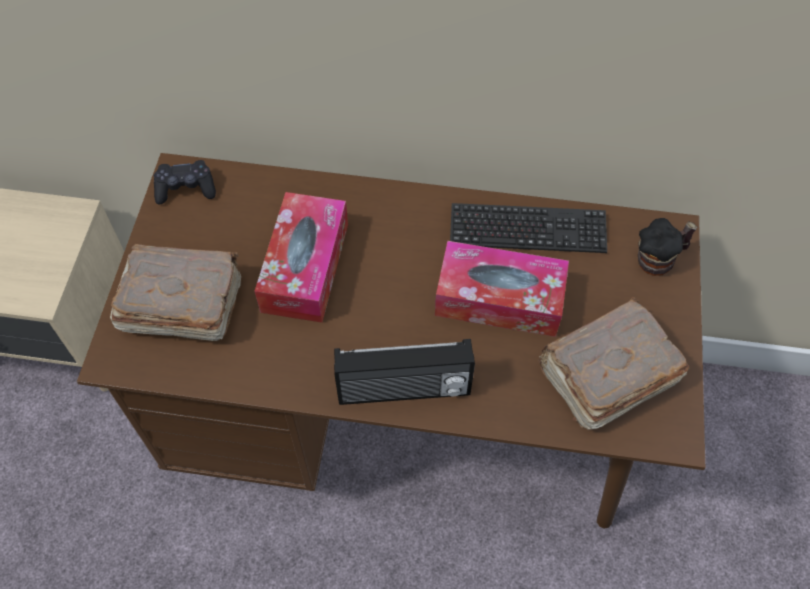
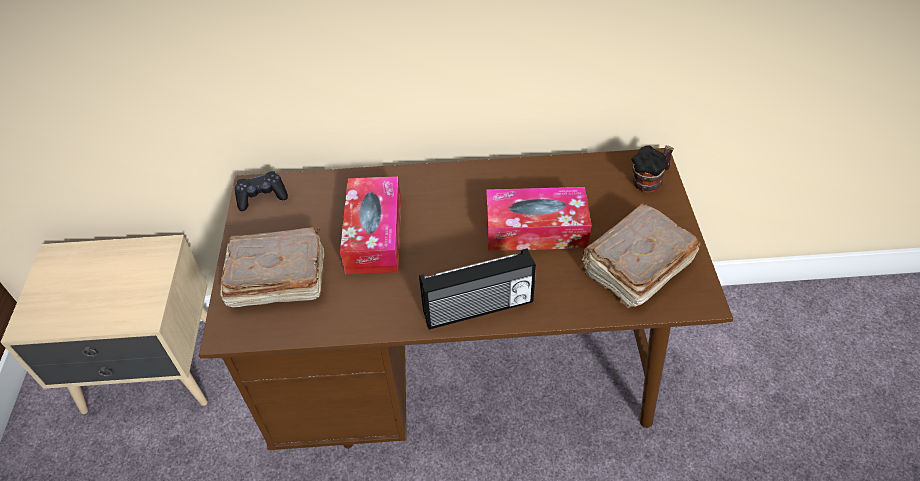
camera: 10 degrees left, 10 degrees down
keyboard [450,203,607,253] -> none

